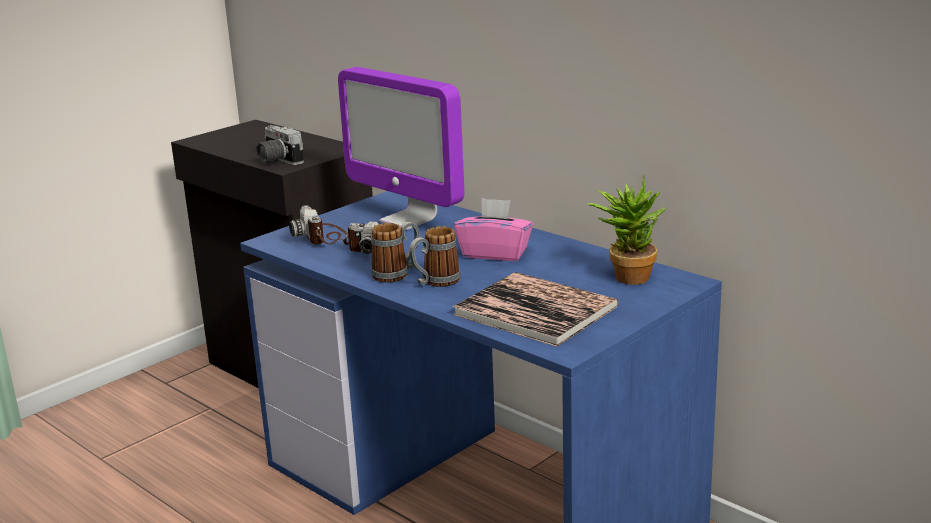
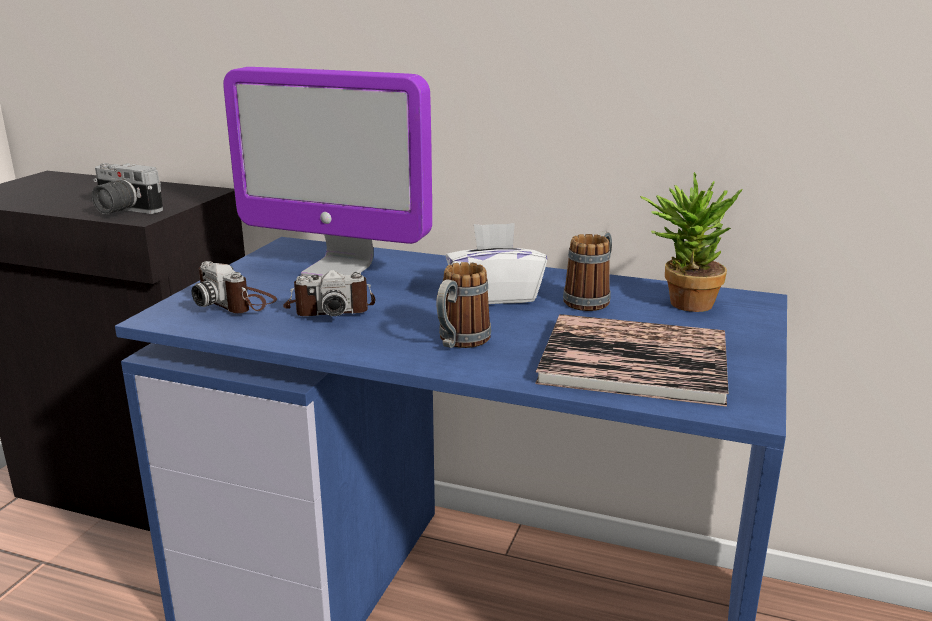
camera: 25 degrees left, 0 degrees up
mug [371,222,420,283] -> mug moved to [563,231,612,311]
pink tissue box [454,198,533,261] -> white tissue box [446,223,547,304]

